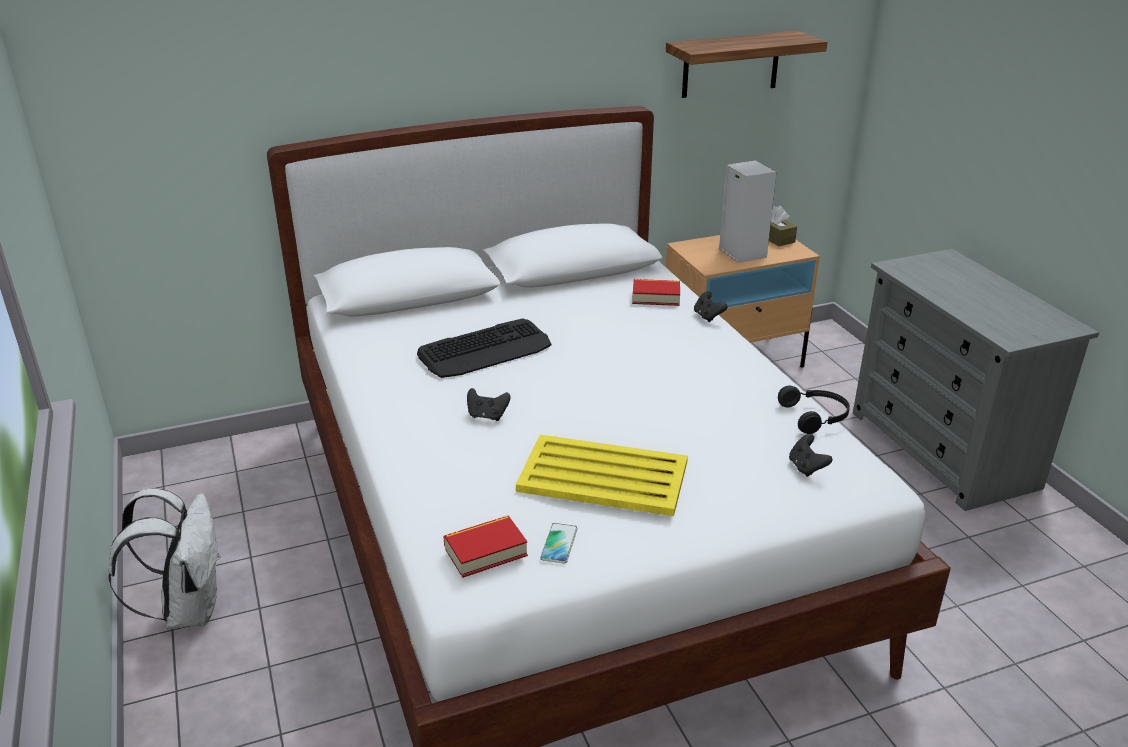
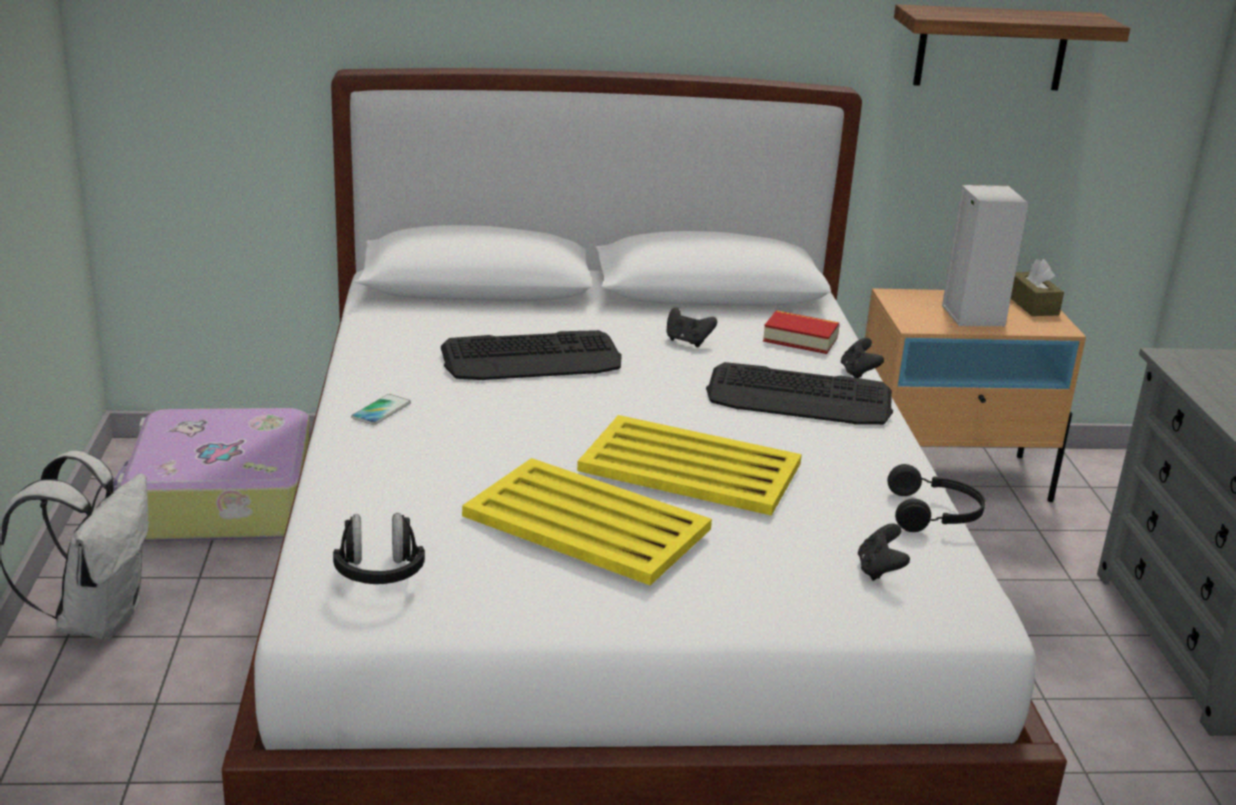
camera: 15 degrees right, 5 degrees down
book [443,515,528,578] -> black headphones [333,513,425,584]
black game controller [467,388,511,421] -> black game controller moved to [666,308,717,347]
phone [540,523,578,564] -> phone moved to [351,394,411,425]
none -> suitcase [113,408,310,541]
none -> yellow tray [577,415,802,516]
none -> keyboard [706,362,893,425]

